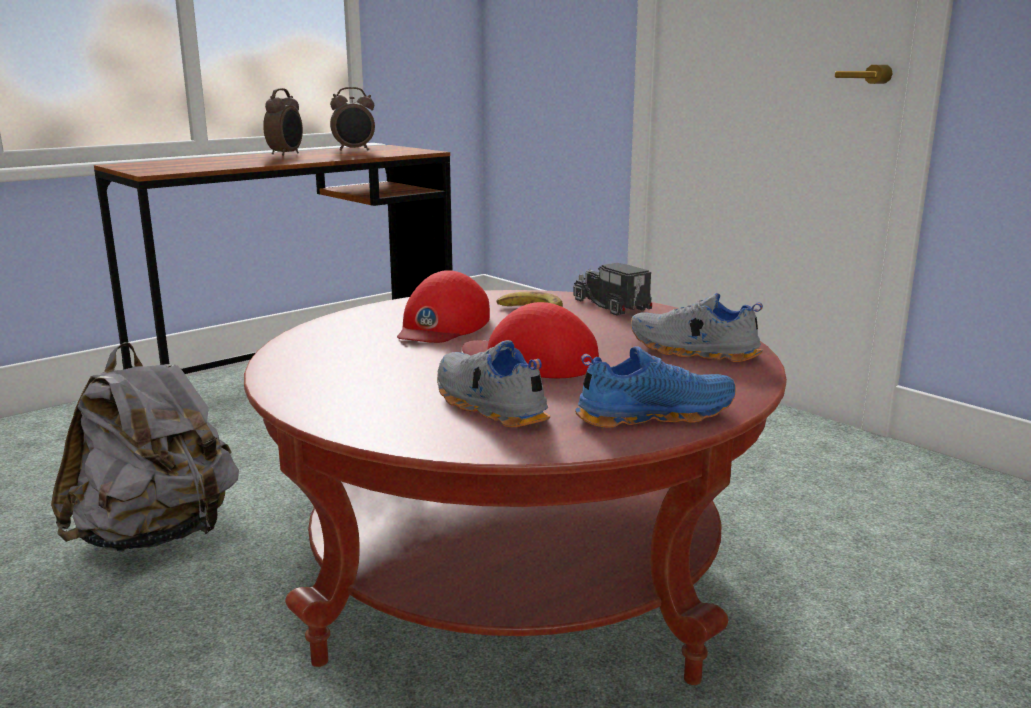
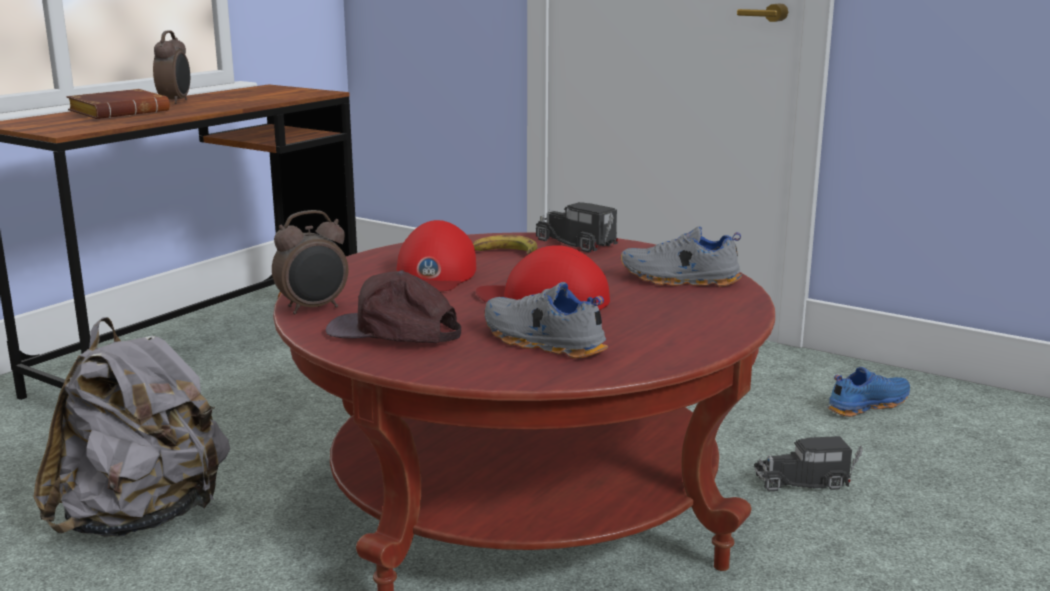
camera: 15 degrees left, 0 degrees up
alarm clock [330,87,375,151] -> alarm clock moved to [272,210,348,314]
blue shoe [575,346,736,428] -> blue shoe moved to [827,367,910,417]
none -> brown book [67,89,170,119]
none -> brown cap [326,270,461,343]
none -> toy truck [754,436,863,491]

